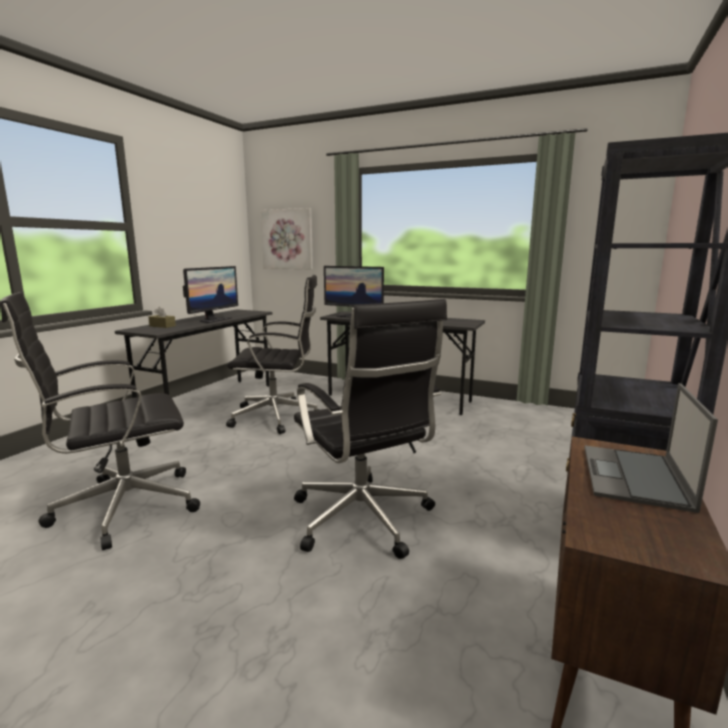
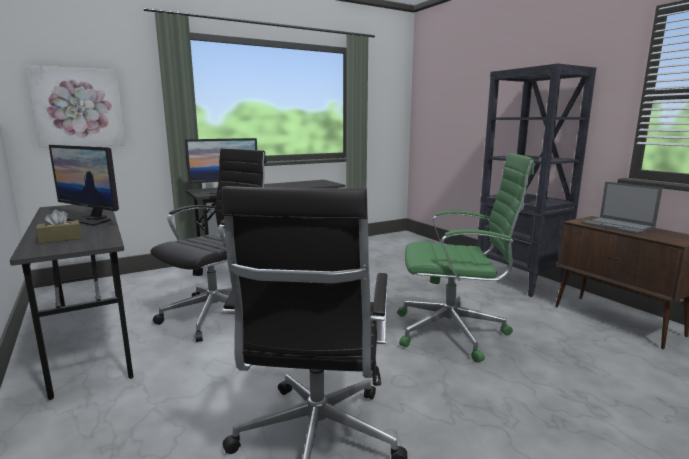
camera: 55 degrees left, 0 degrees up
monitor [183,266,238,323] -> monitor turned 150 degrees clockwise [49,145,119,226]
black office chair [294,299,447,559] -> green office chair [397,153,534,362]

